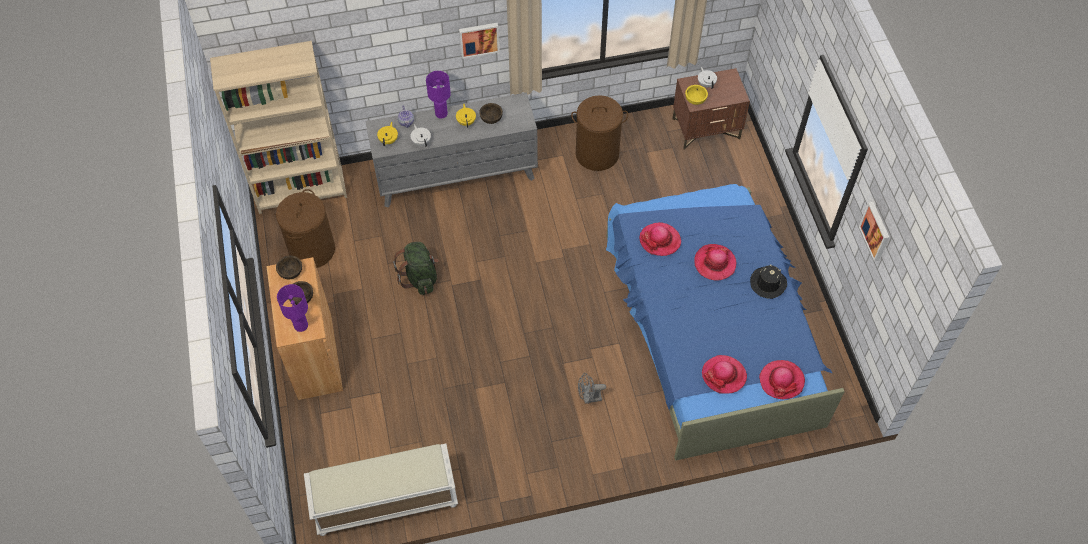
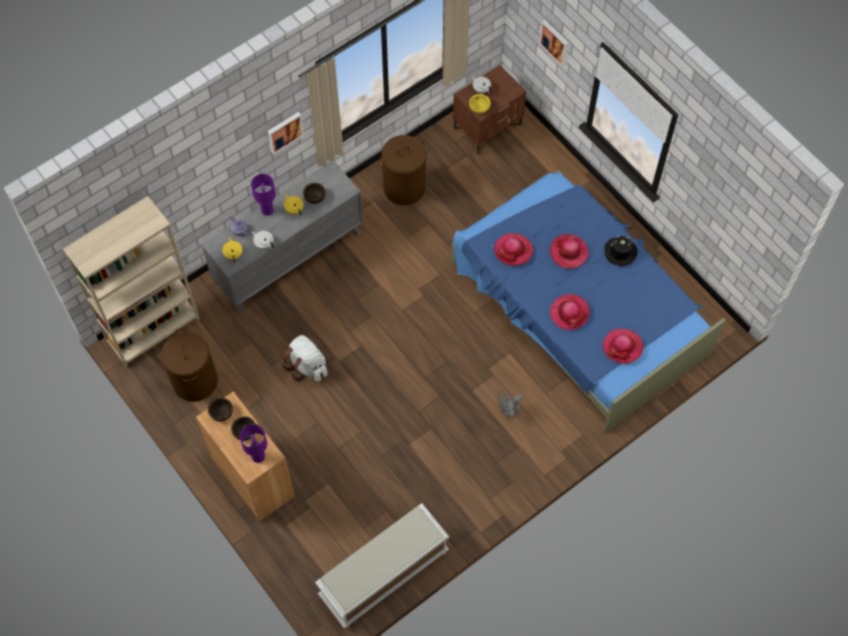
camera: 25 degrees left, 5 degrees up
green backpack [393,242,439,295] -> white backpack [282,335,327,382]
hat [759,360,805,399] -> hat moved to [550,294,590,330]
picture [859,202,890,262] -> picture moved to [539,20,568,67]

